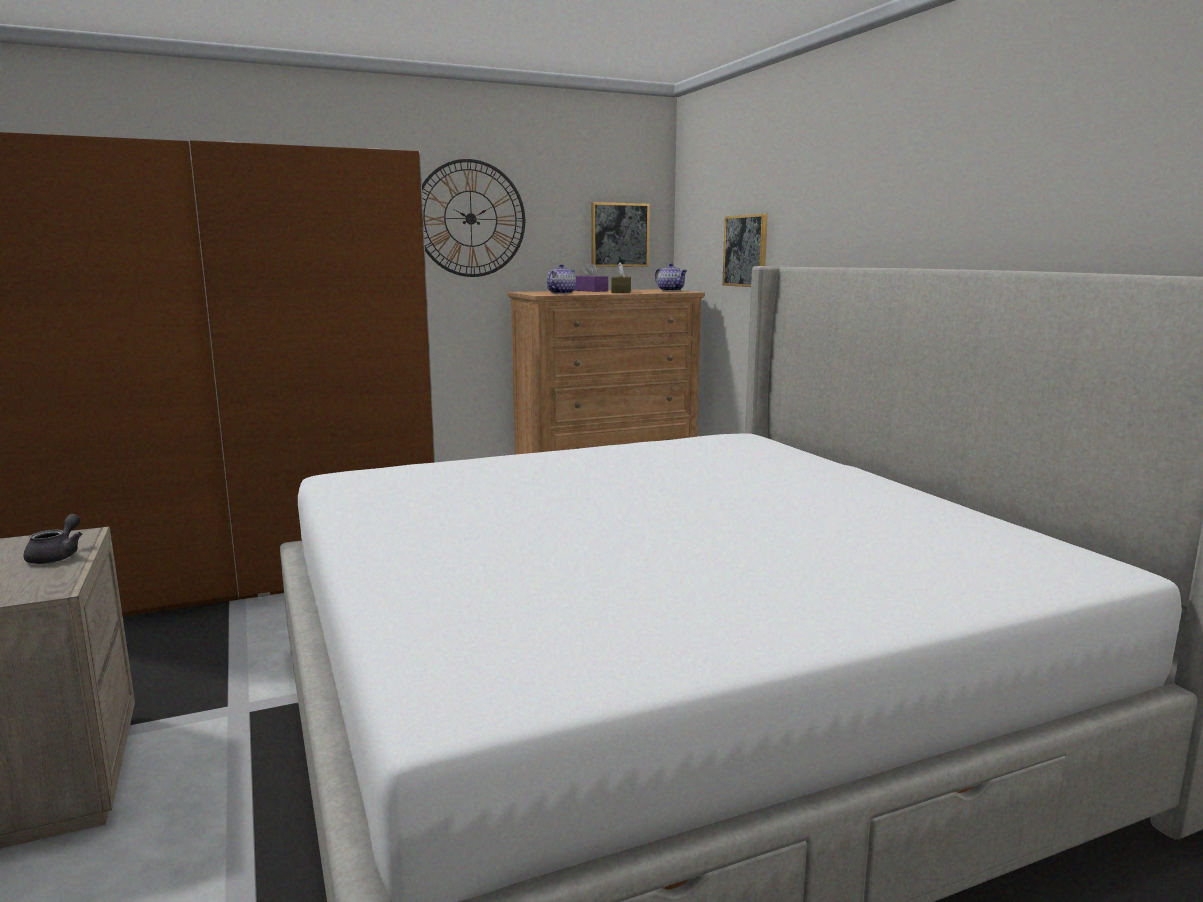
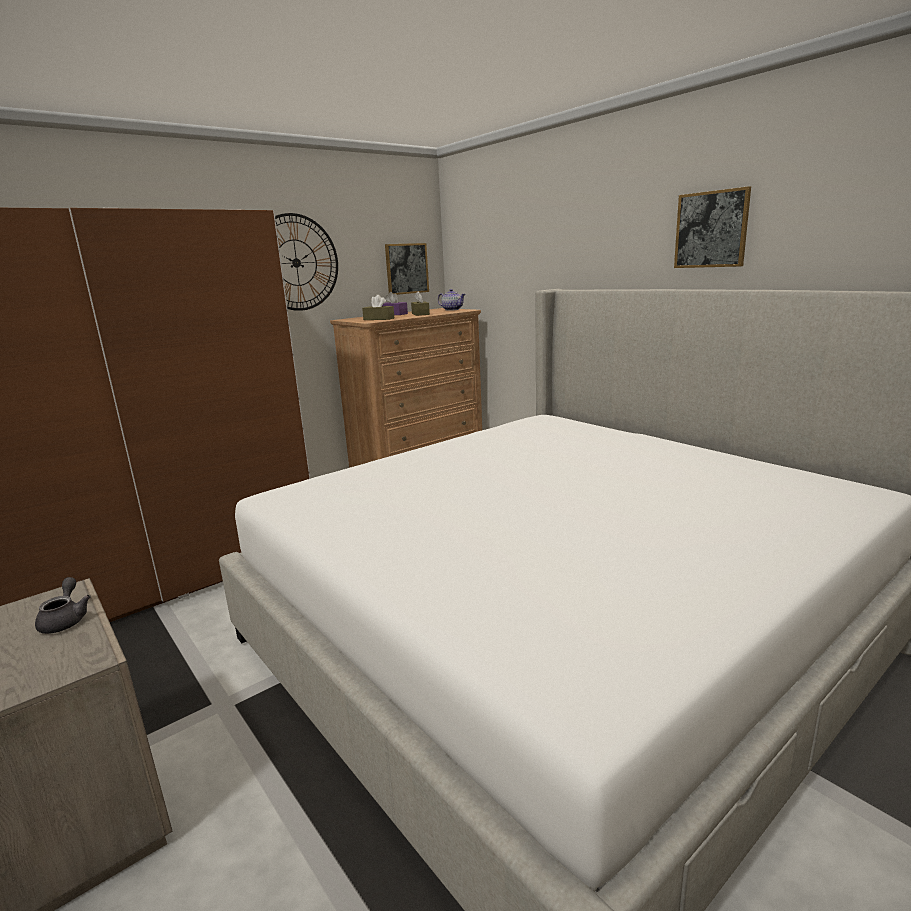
camera: 15 degrees left, 5 degrees up
teapot [547,264,576,294] -> brown tissue box [362,295,394,320]
picture [722,214,768,287] -> picture moved to [674,186,751,268]

